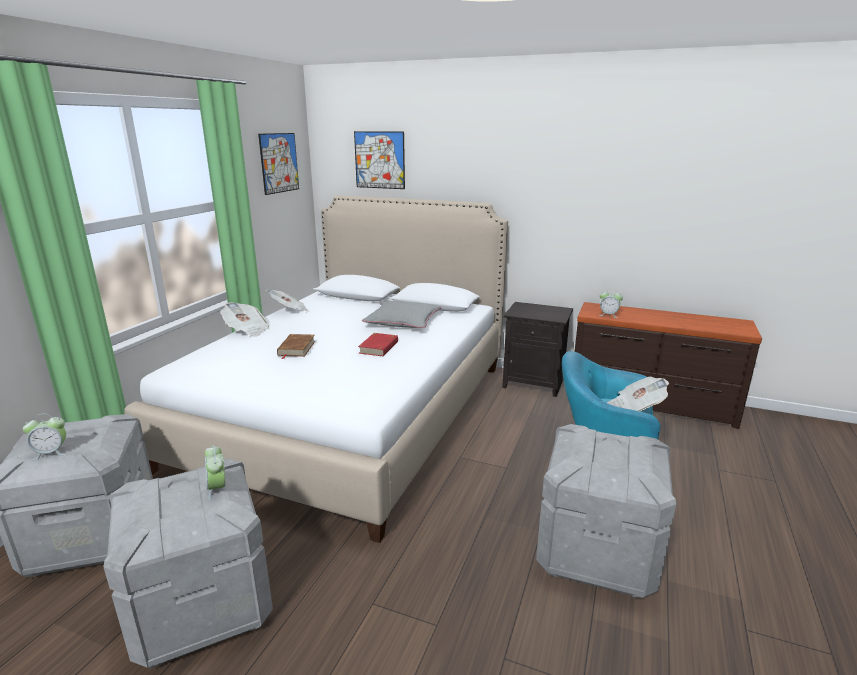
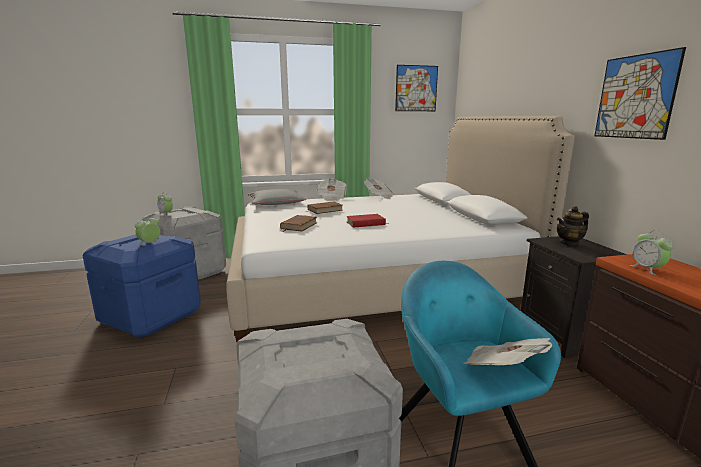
camera: 55 degrees right, 5 degrees down
grey storage box [104,459,273,668] -> blue storage box [83,234,201,337]
picture [354,131,405,189] -> picture moved to [594,47,686,140]
grey pillow [362,301,441,328] -> grey pillow moved to [248,189,306,205]
none -> brown book [280,215,317,232]
none -> teapot [556,206,589,247]

